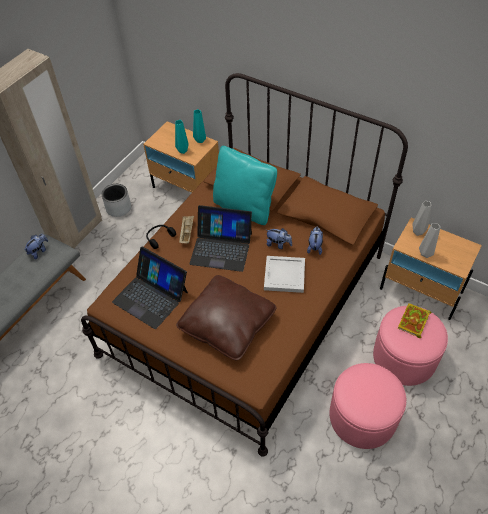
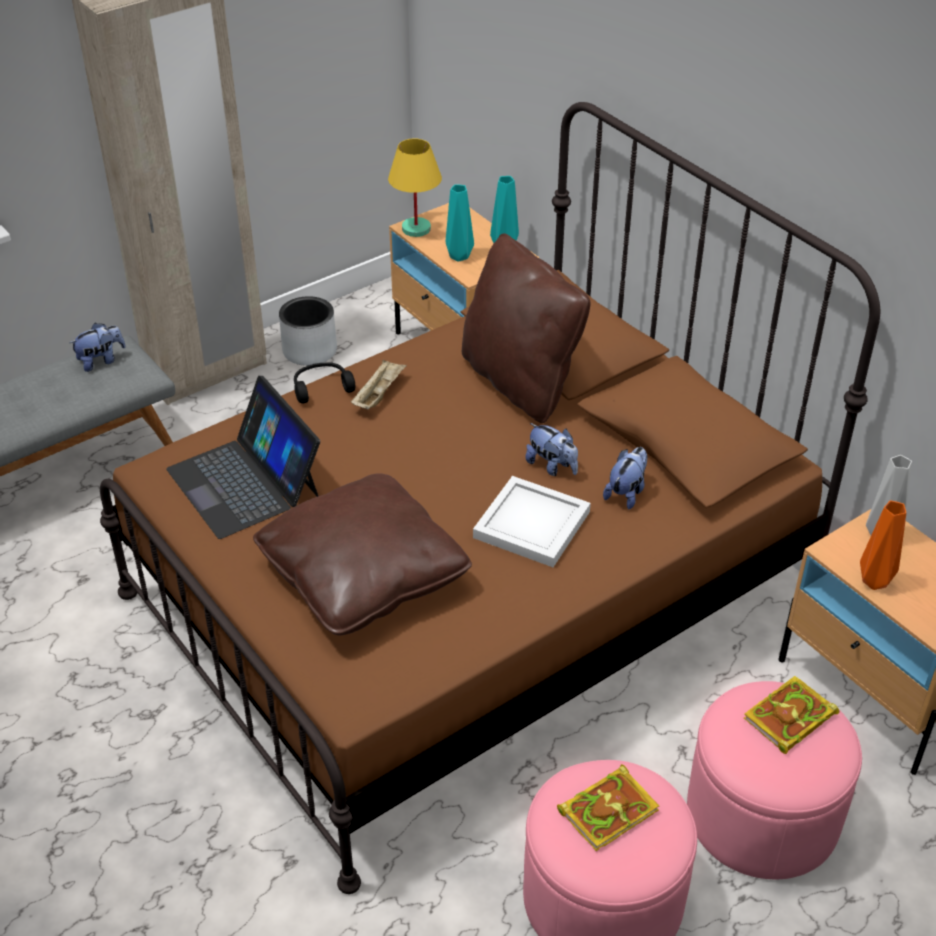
camera: 20 degrees right, 10 degrees down
laptop [189,205,252,272] -> none
turquoise pillow [213,146,277,225] -> brown pillow [462,233,590,423]
grey vase [419,223,440,258] -> orange vase [860,500,906,590]
none -> yellow table lamp [388,138,442,237]
none -> book [557,764,659,851]

